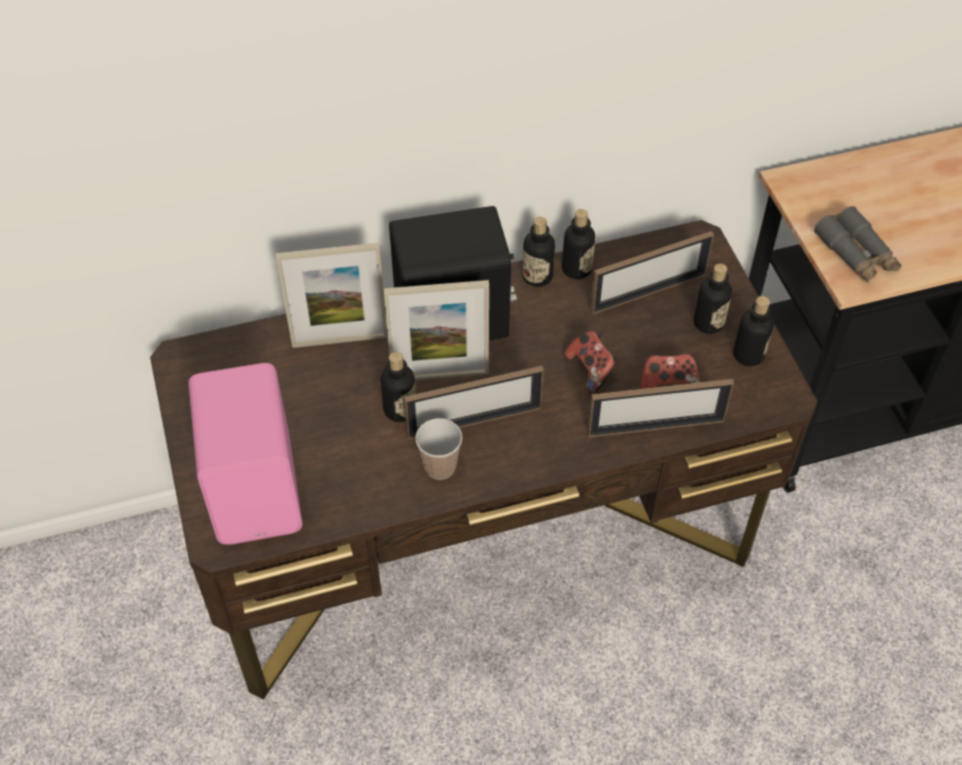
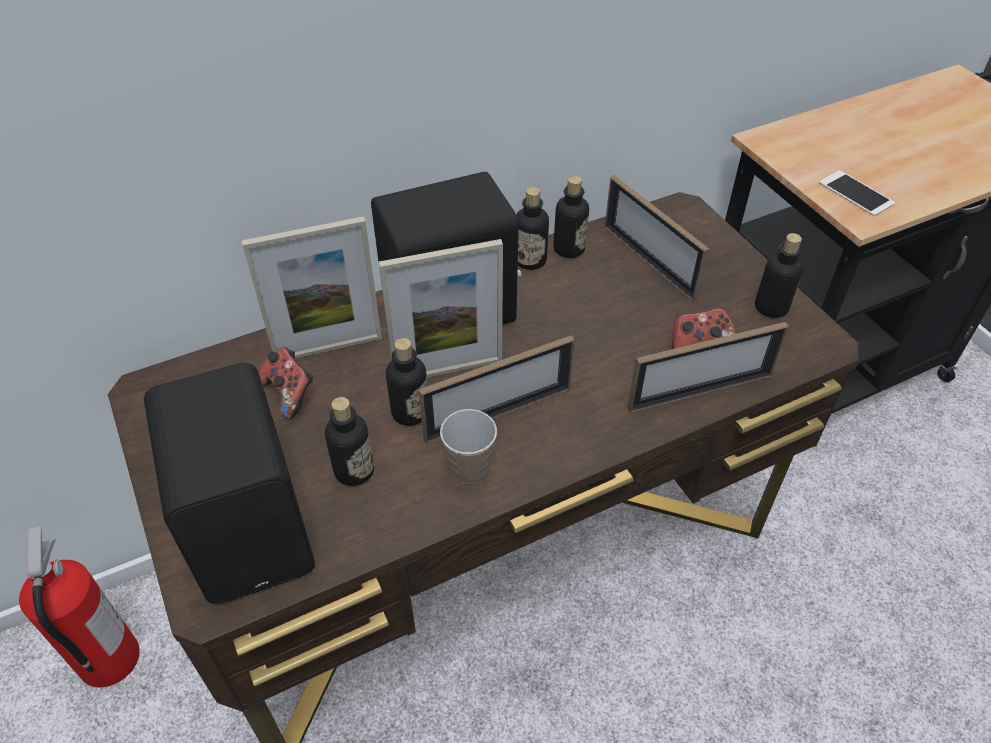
camera: 10 degrees left, 5 degrees down
pink speaker [188,363,303,545] -> black speaker [144,363,315,604]
game controller [564,331,618,393] -> game controller moved to [259,347,313,419]
picture frame [590,231,714,315] -> picture frame turned 90 degrees clockwise [605,175,709,302]
bottle [694,264,732,334] -> bottle moved to [325,397,374,486]
grey binoculars [814,206,902,283] -> phone [819,170,895,216]
none -> fire extinguisher [19,526,140,687]

